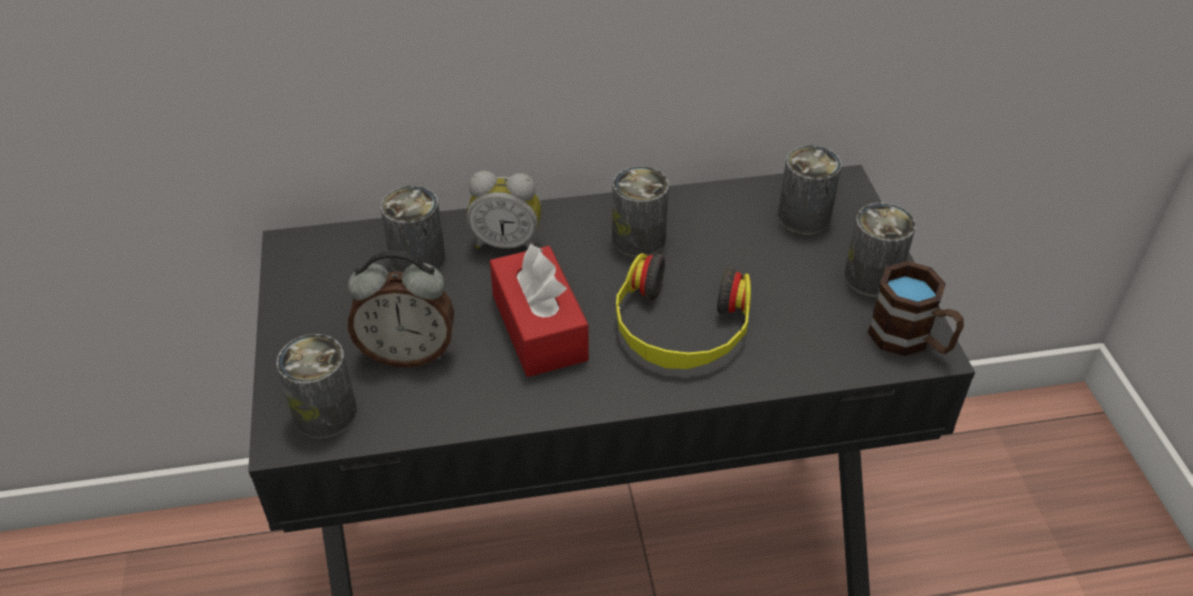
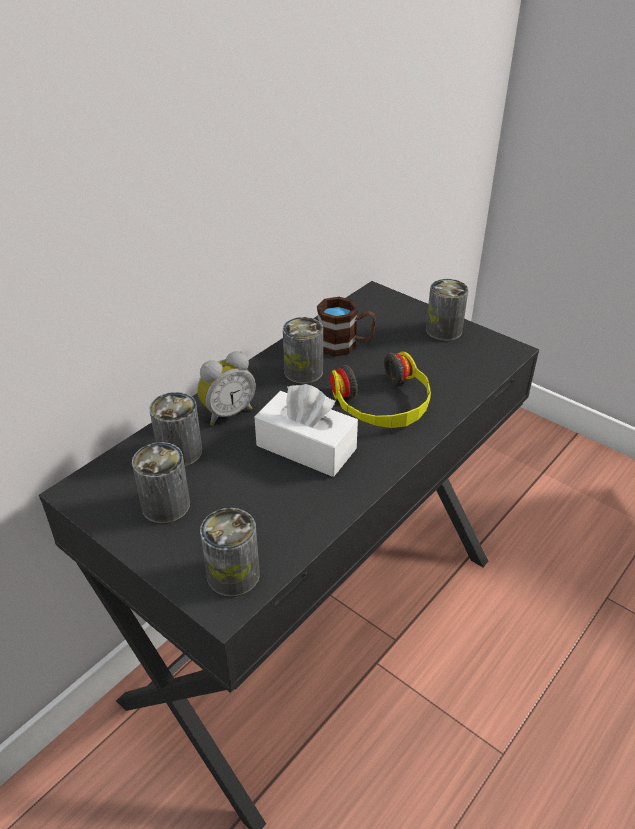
camera: 40 degrees left, 5 degrees down
alarm clock [348,250,454,368] -> none
red tissue box [490,243,589,377] -> white tissue box [254,384,358,477]
can [778,145,842,235] -> can moved to [132,442,190,524]
brown mug [867,261,964,356] -> brown mug moved to [317,297,376,357]

